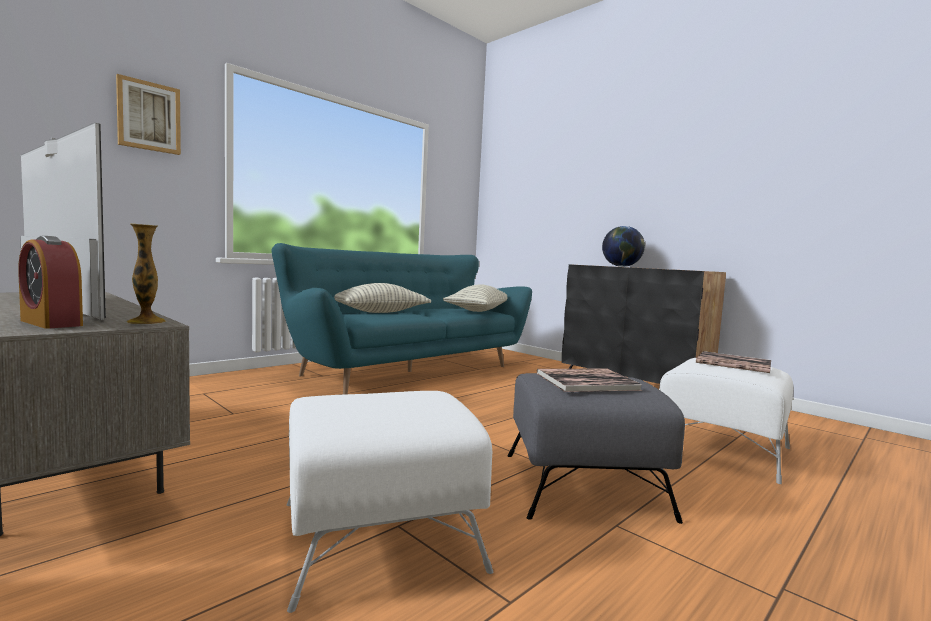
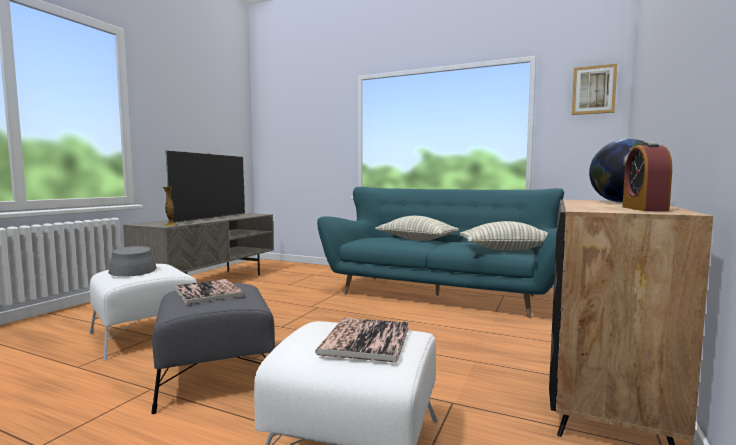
camera: 70 degrees right, 0 degrees up
alarm clock [18,236,83,329] -> alarm clock moved to [622,142,672,211]
picture [116,74,181,155] -> picture moved to [572,64,617,115]
none -> grey hat [108,246,157,277]

